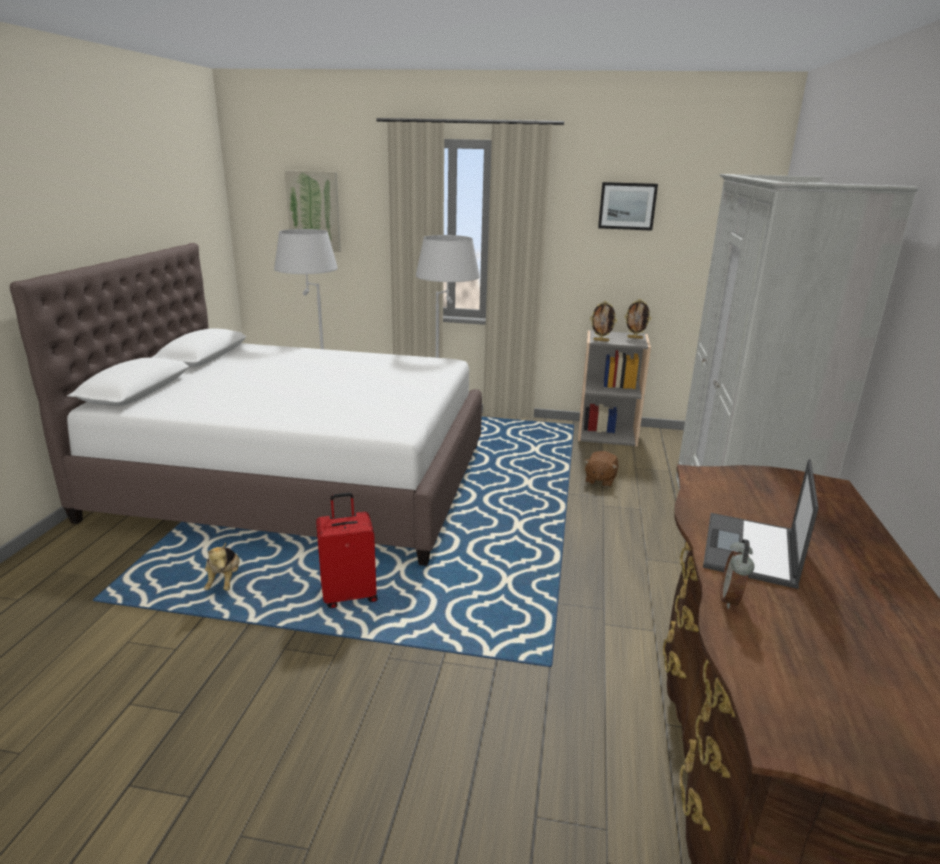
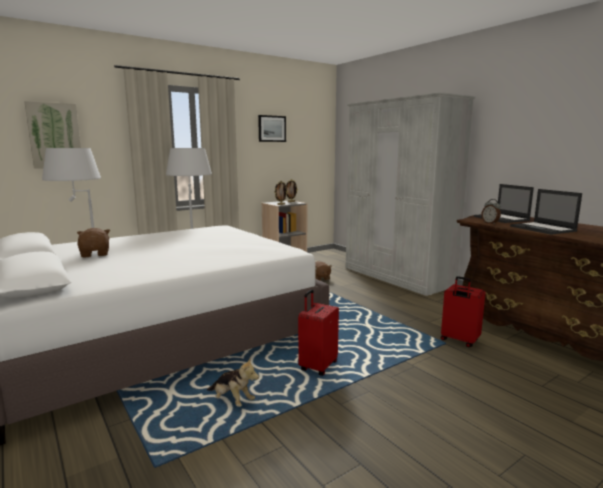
camera: 45 degrees left, 10 degrees down
alarm clock [720,539,754,609] -> alarm clock moved to [481,199,501,225]
none -> brown plush toy [77,228,110,257]
none -> red suitcase [441,276,486,347]
none -> laptop [474,184,534,223]

